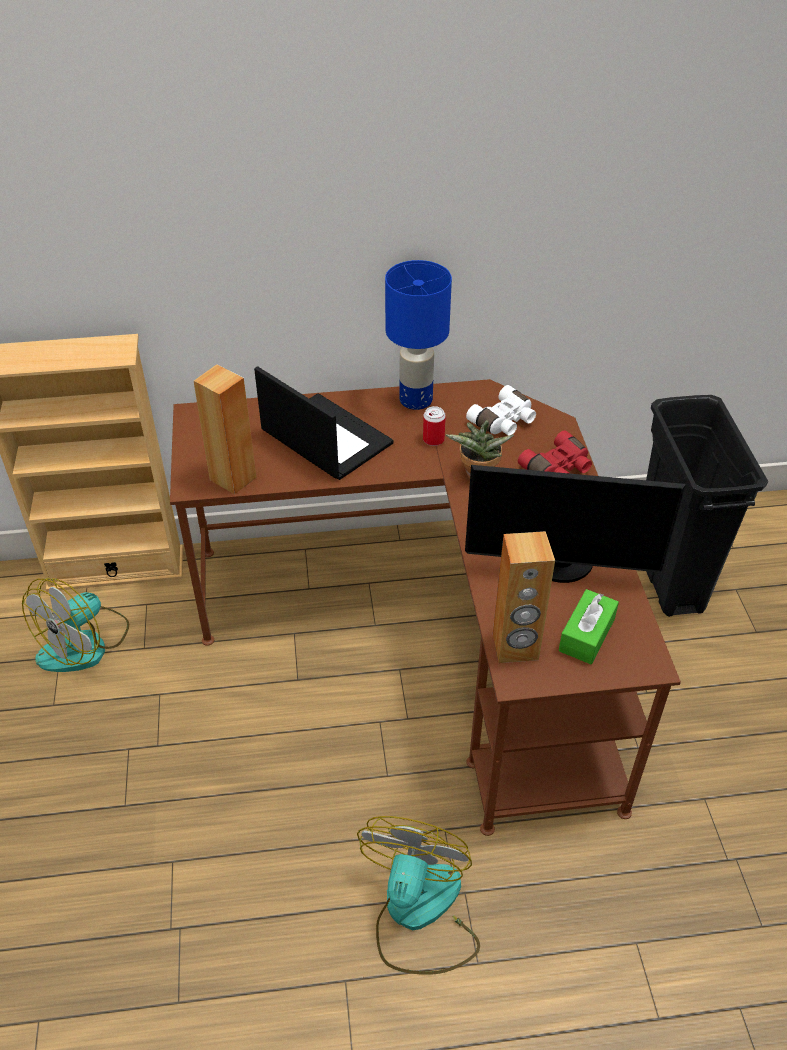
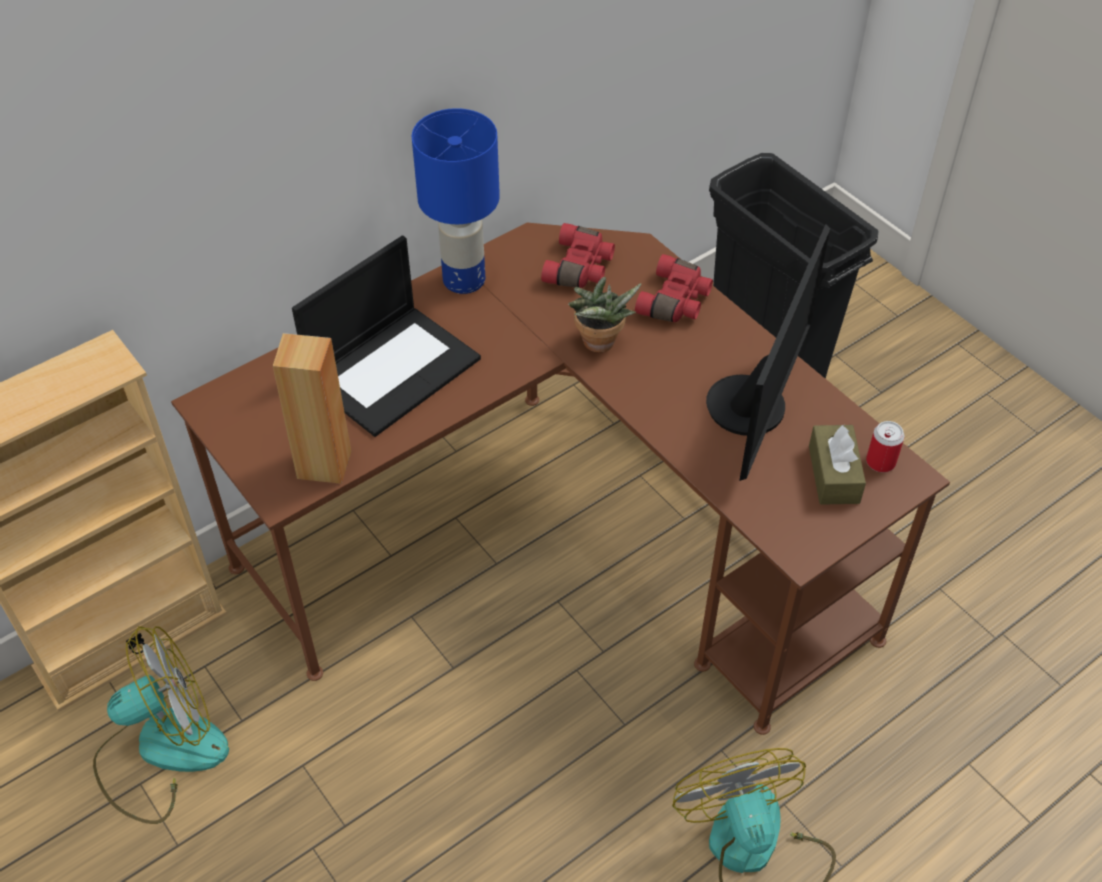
camera: 30 degrees left, 5 degrees up
fan [22,578,129,672] -> fan turned 120 degrees counterclockwise [93,626,229,824]
laptop [254,366,394,480] -> laptop turned 120 degrees clockwise [292,235,481,437]
can [423,406,446,446] -> can moved to [866,421,905,472]
monitor [465,465,686,583] -> monitor turned 45 degrees counterclockwise [706,224,830,481]
white binoculars [466,385,536,436] -> red binoculars [541,223,615,288]
brown speaker [493,531,555,663] -> none
green tissue box [559,589,619,664] -> brown tissue box [809,425,866,505]

